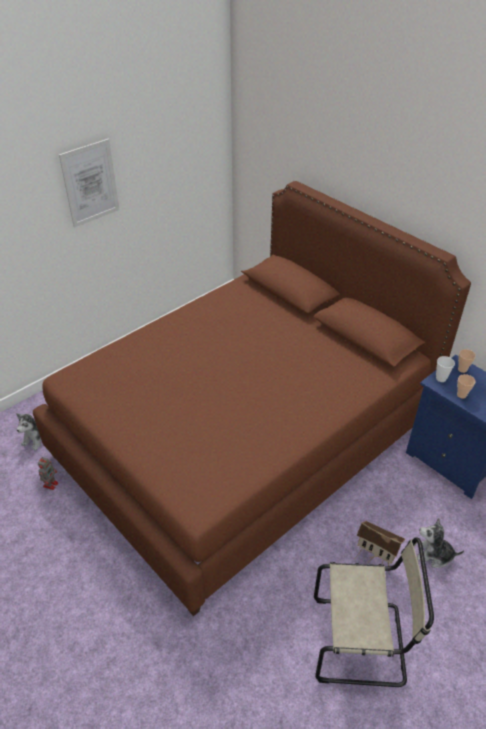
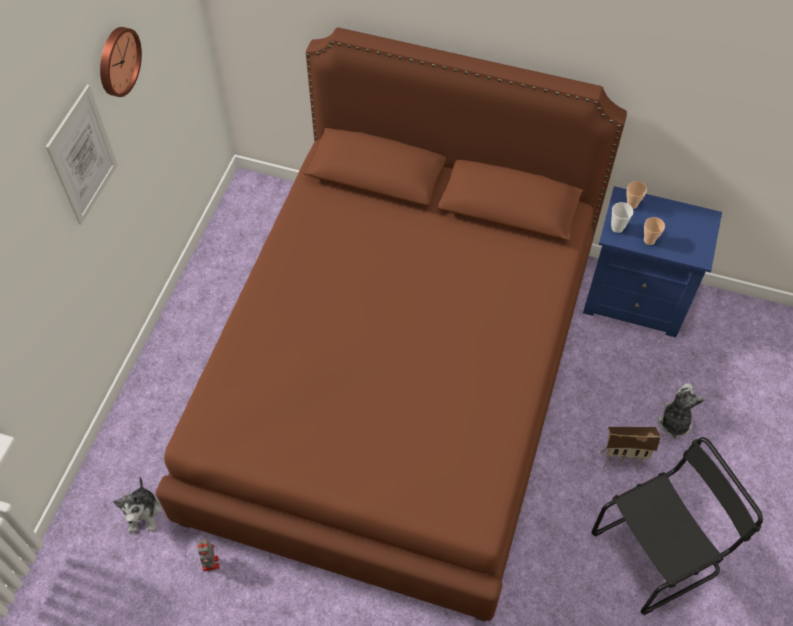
camera: 30 degrees left, 15 degrees up
beige chair [314,537,434,687] -> black chair [591,437,763,615]
plush toy [417,518,464,568] -> plush toy turned 120 degrees clockwise [658,383,705,439]
none -> wall clock [100,27,142,97]

